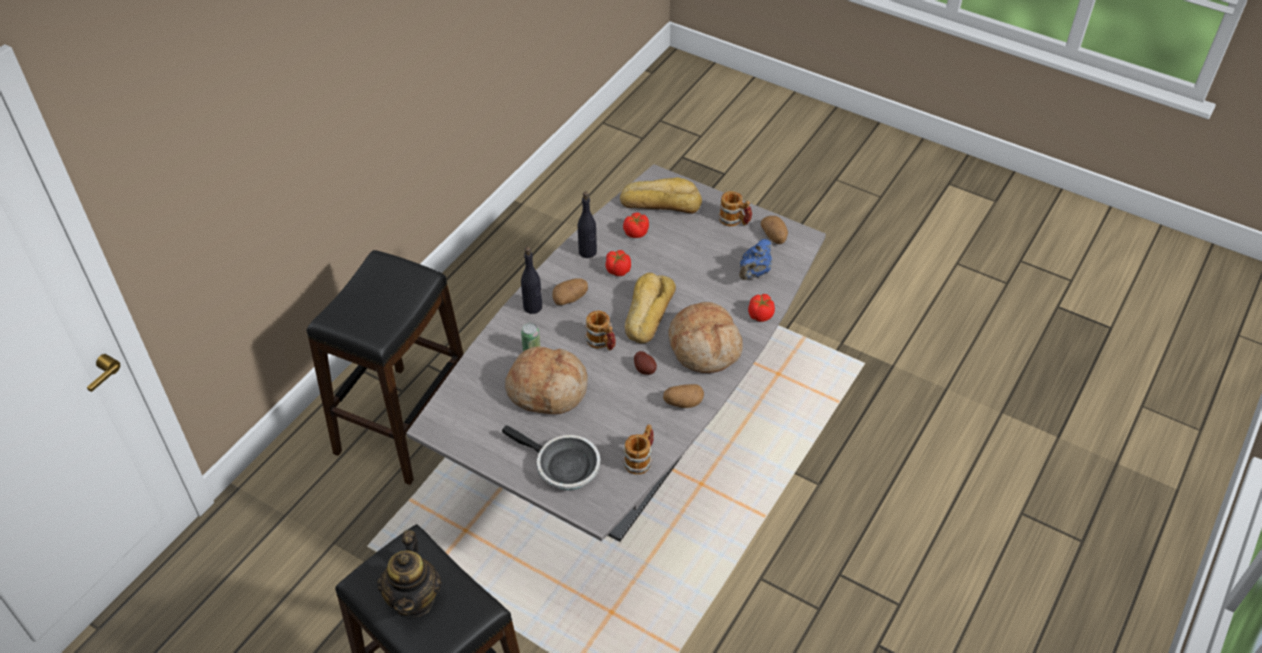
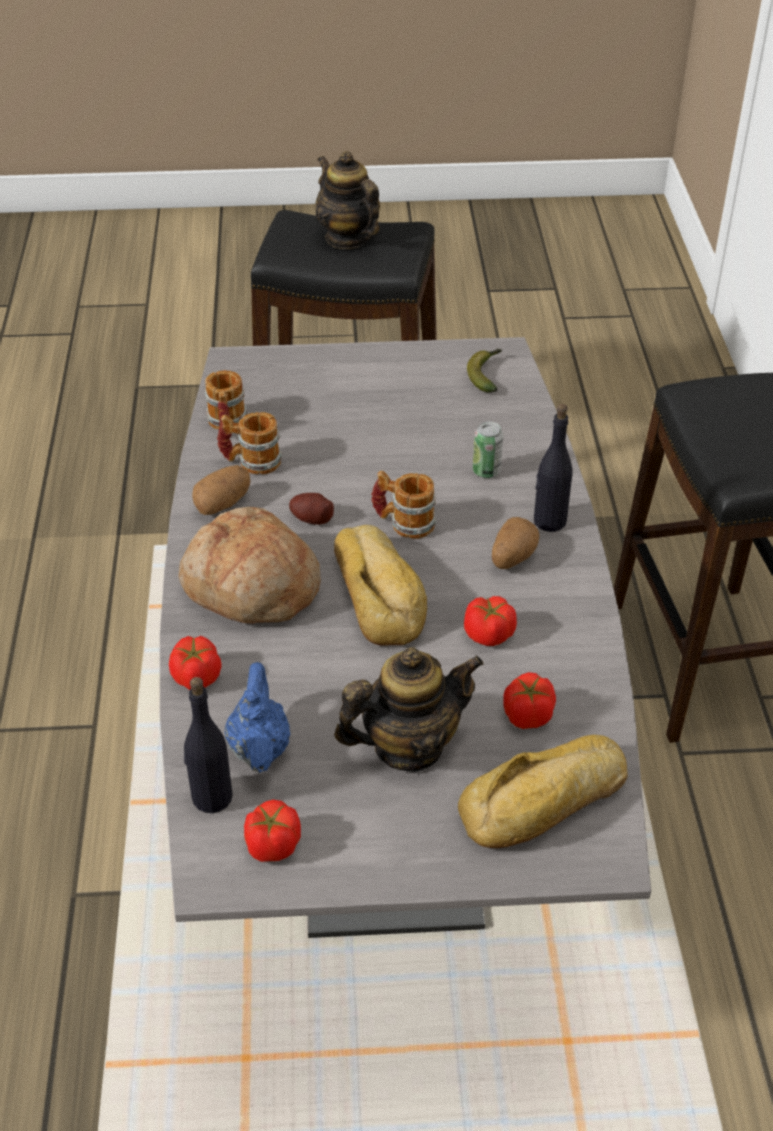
camera: 145 degrees right, 5 degrees down
frying pan [502,425,601,490] -> none
bread [505,346,588,414] -> none
black bottle [578,191,597,258] -> black bottle moved to [184,677,233,813]
mug [719,191,752,226] -> mug moved to [217,412,283,474]
potato [761,216,788,244] -> tomato [244,800,301,862]
none -> teapot [334,647,484,772]
none -> banana [467,349,502,393]

